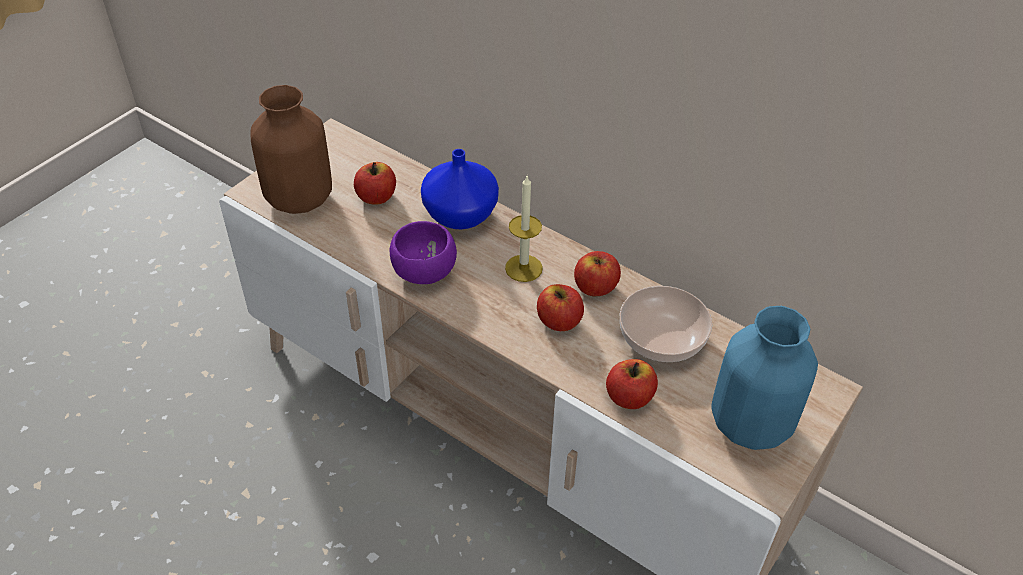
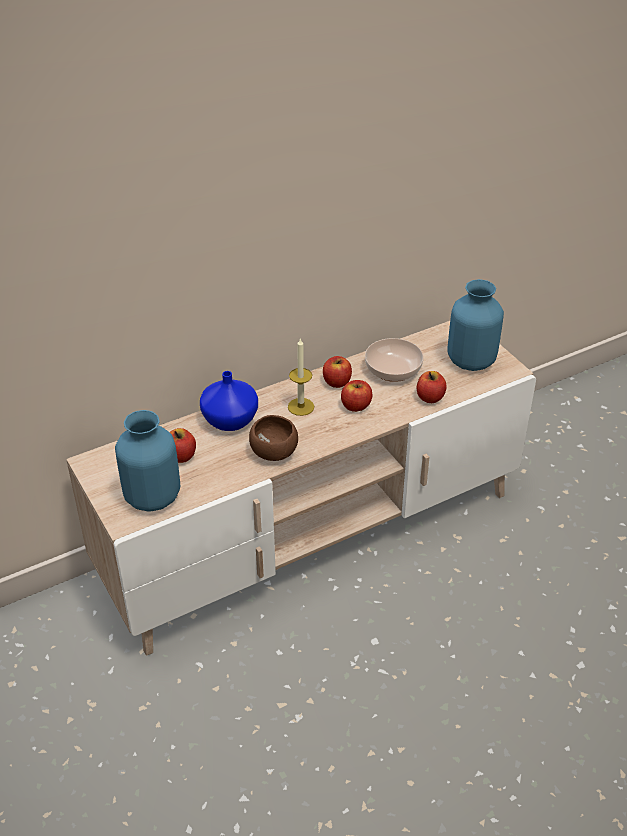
camera: 65 degrees left, 5 degrees down
brown vase [251,85,332,214] -> blue vase [115,410,180,512]
purple bowl [390,221,457,284] -> brown bowl [249,415,298,461]

